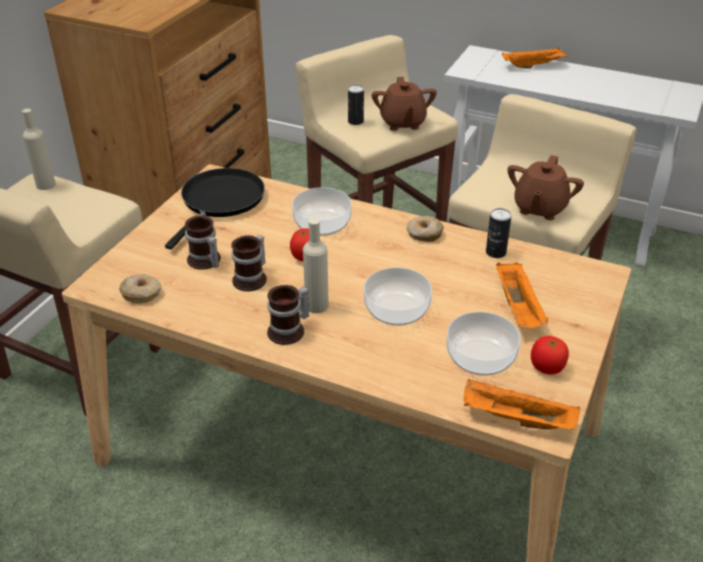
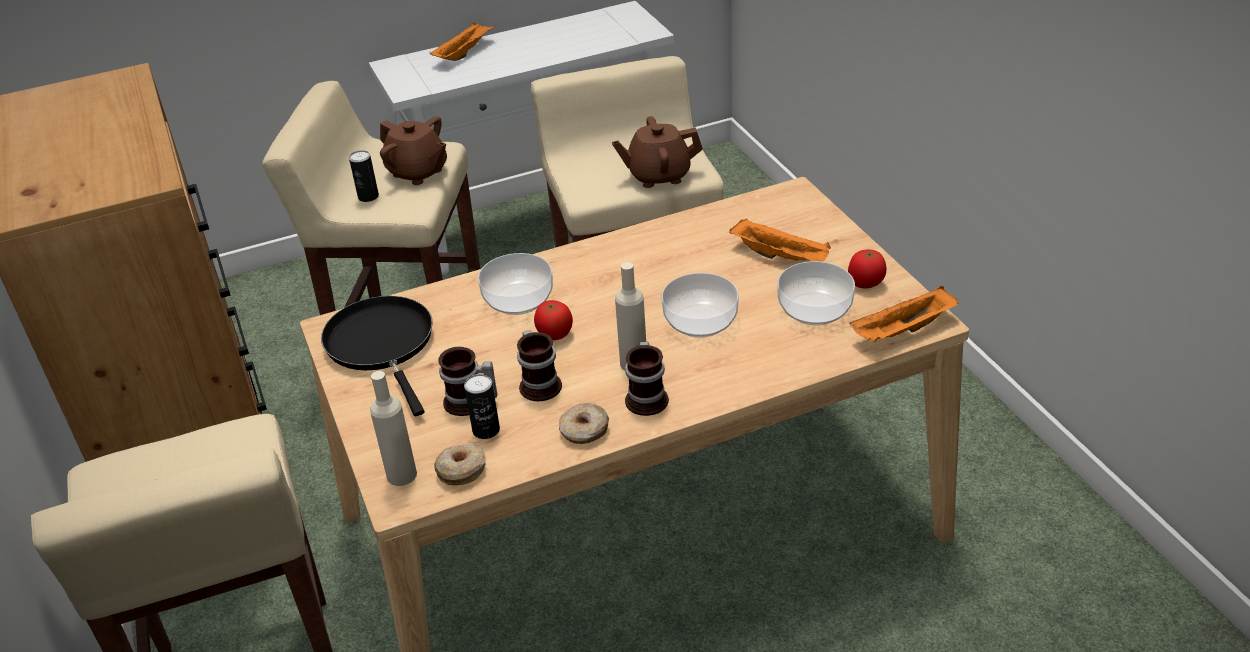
camera: 45 degrees left, 0 degrees up
beige bottle [22,109,56,190] -> beige bottle moved to [370,371,417,486]
donut [407,216,444,242] -> donut moved to [559,403,609,444]
can [486,208,511,258] -> can moved to [464,374,500,439]
brown teapot [507,155,584,220] -> brown teapot turned 105 degrees clockwise [612,116,703,188]

